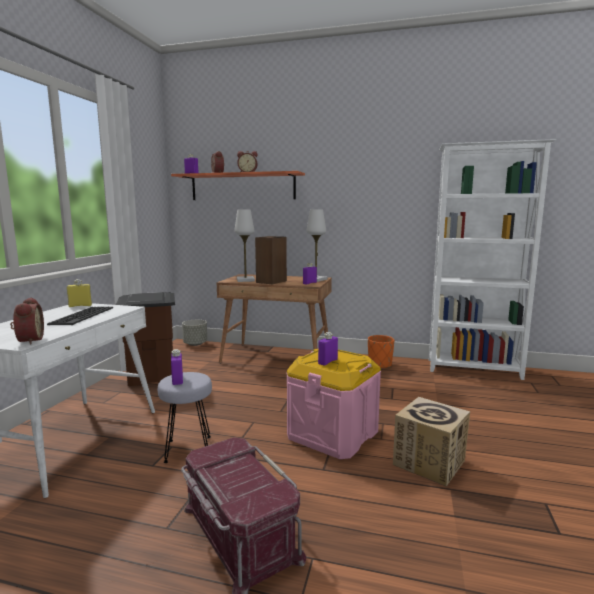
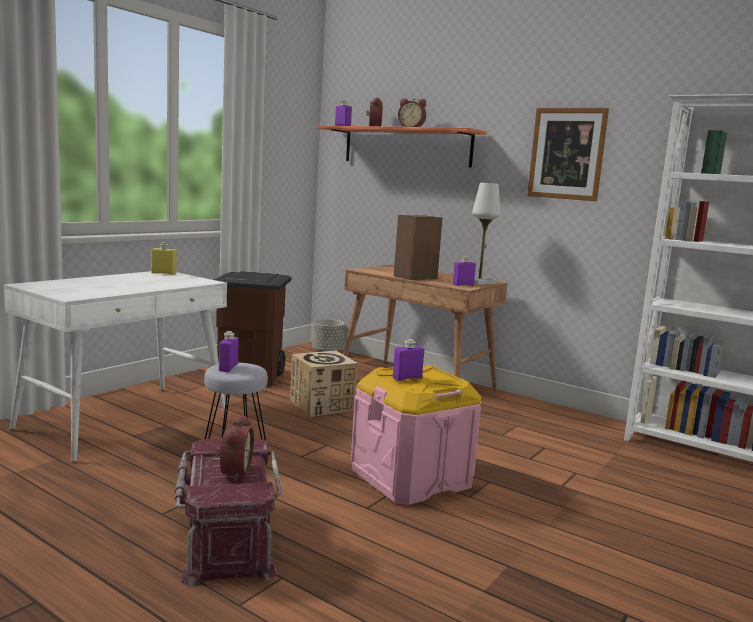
camera: 20 degrees right, 0 degrees up
alarm clock [10,297,44,345] -> alarm clock moved to [216,414,254,481]
keyboard [47,307,113,325] -> none
white table lamp [234,209,255,282] -> none
orange planter [368,335,395,368] -> none
cardboard box [393,397,470,486] -> cardboard box moved to [290,350,358,417]
none -> picture [527,108,609,201]

